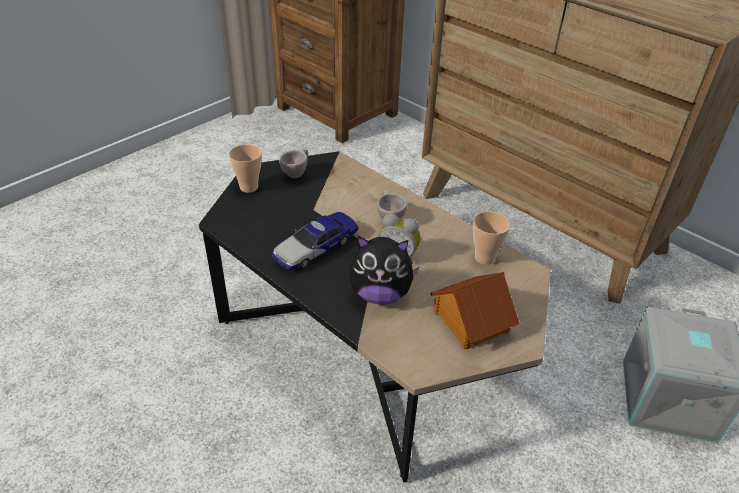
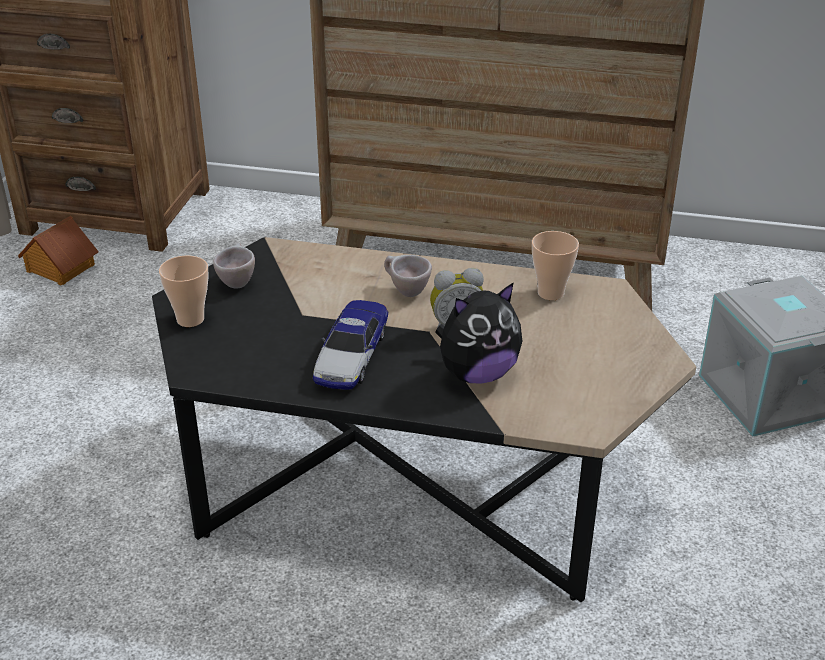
camera: 30 degrees left, 5 degrees down
toy house [430,272,520,349] -> toy house moved to [18,216,99,286]

